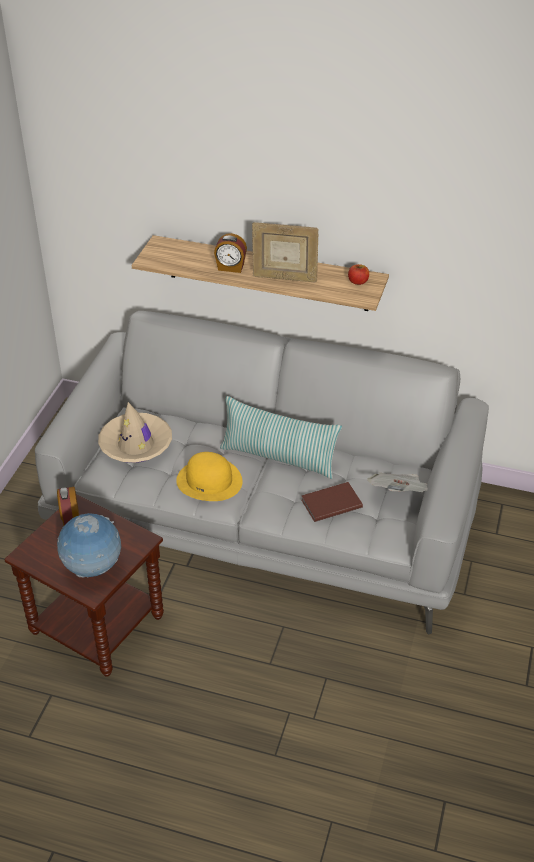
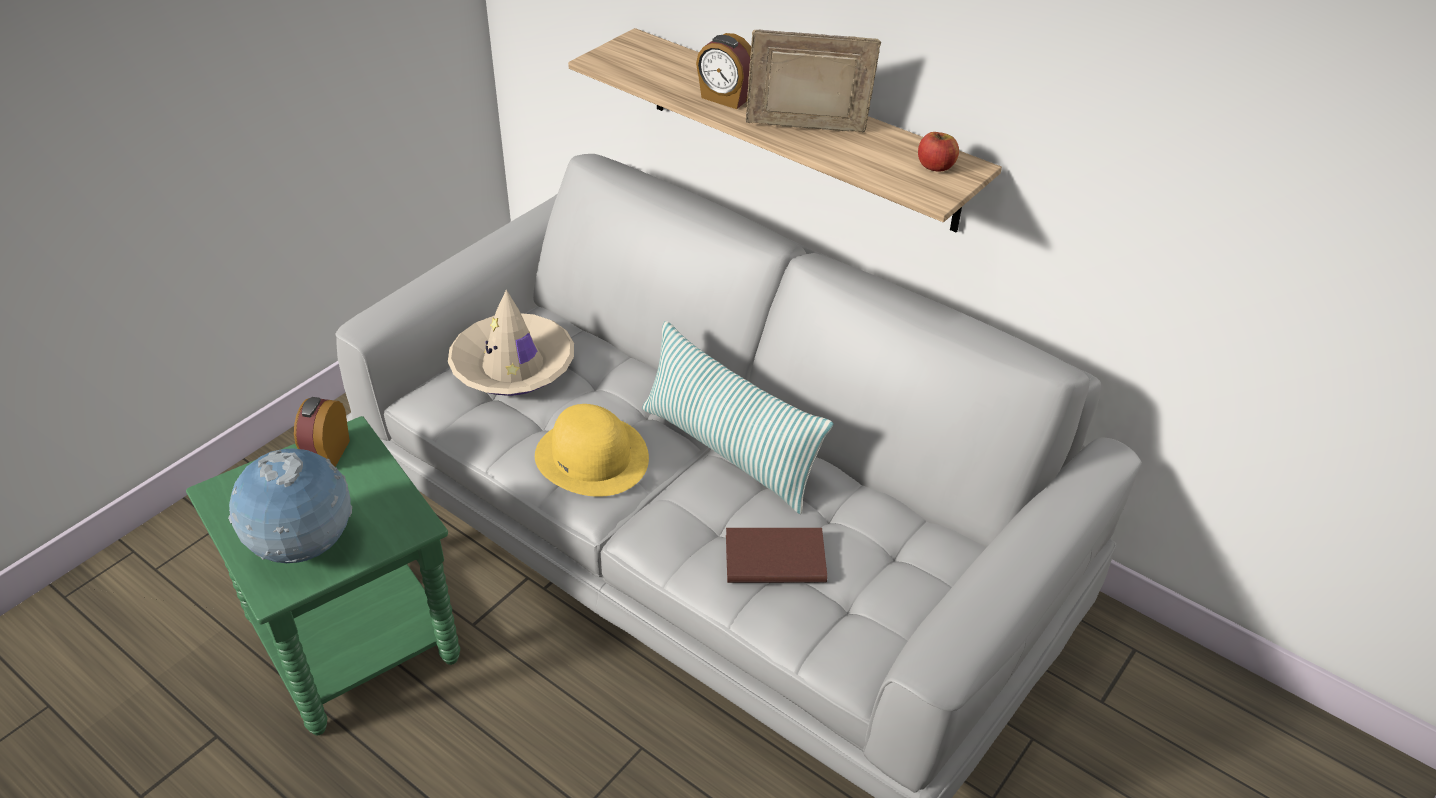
camera: 20 degrees right, 0 degrees up
brown side table [4,494,164,677] -> green side table [186,416,460,735]
picture frame [252,222,319,282] -> picture frame turned 150 degrees clockwise [745,30,881,132]
newspaper [367,472,428,492] -> none

